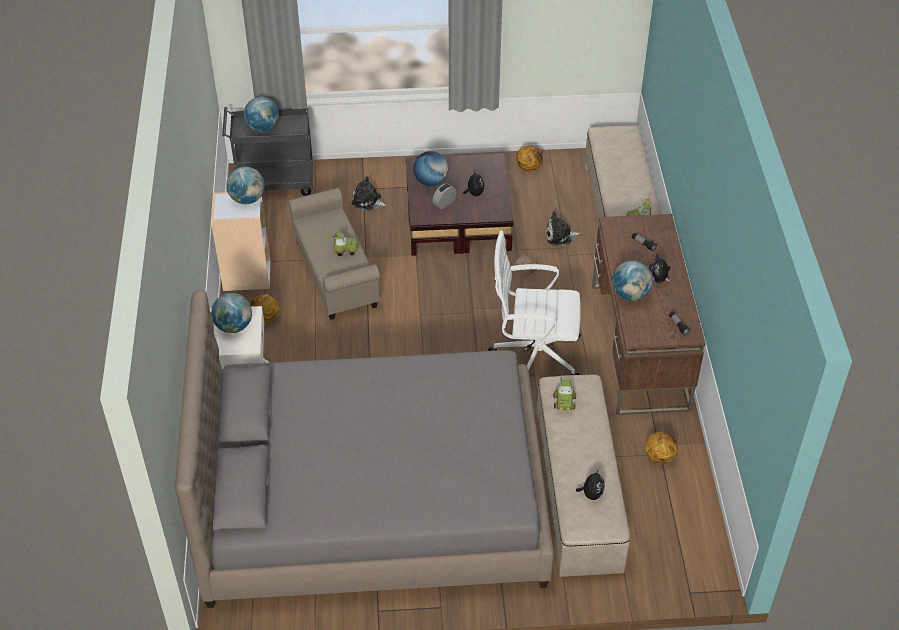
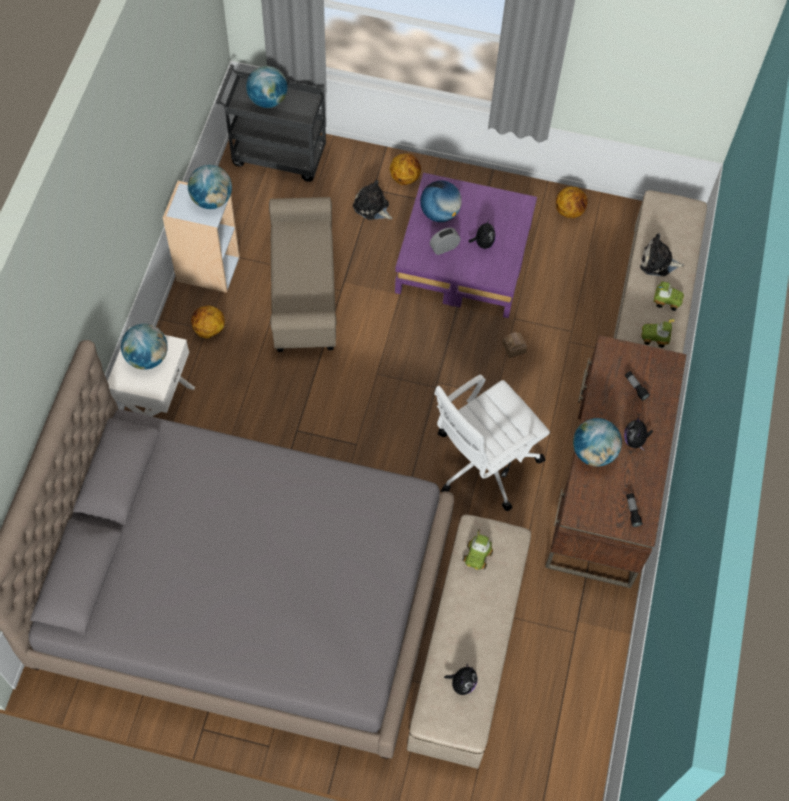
camera: 15 degrees right, 15 degrees up
toy car [333,233,358,256] -> toy car moved to [653,281,684,311]
brown coffee table [406,154,514,256] -> purple coffee table [395,173,537,318]
white office chair [488,231,581,375] -> white office chair turned 60 degrees counterclockwise [434,375,550,512]
plush toy [546,211,581,246] -> plush toy moved to [640,233,684,276]
basketball [645,431,678,464] -> basketball moved to [390,154,421,185]

